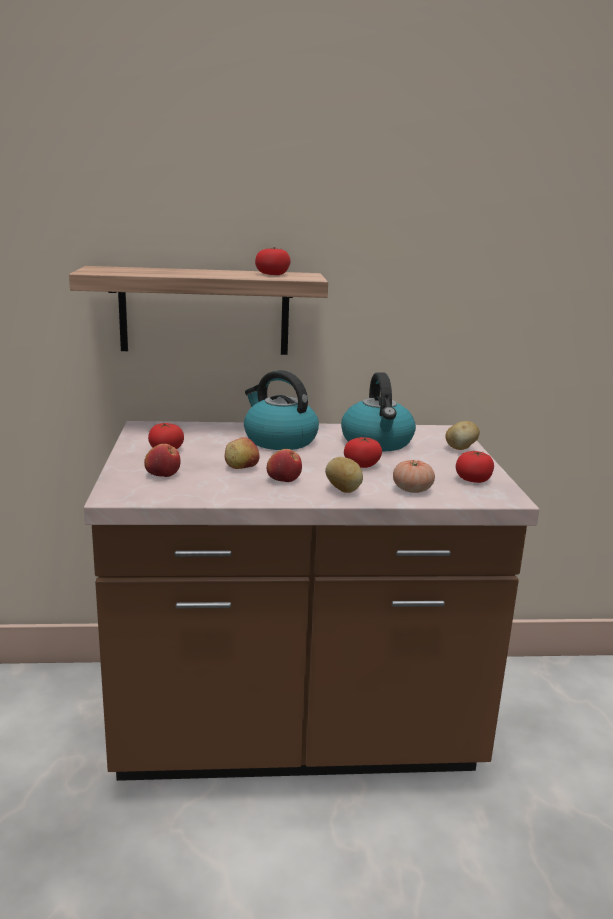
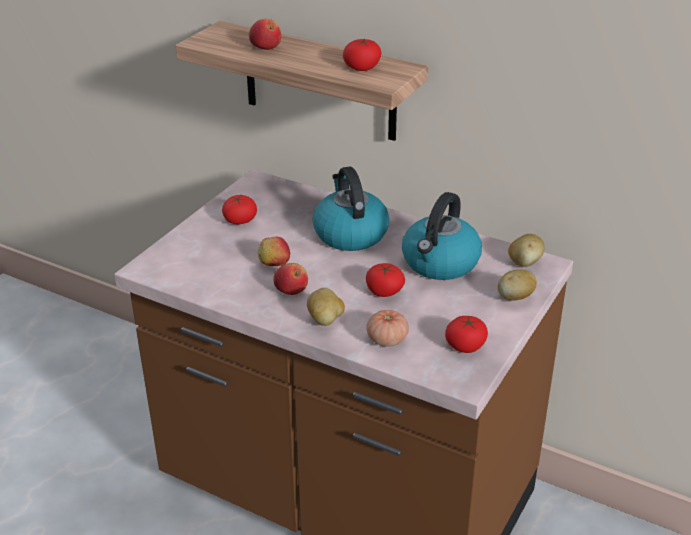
camera: 35 degrees right, 15 degrees up
apple [144,444,181,477] -> apple moved to [249,19,281,50]
none -> potato [508,234,545,267]

